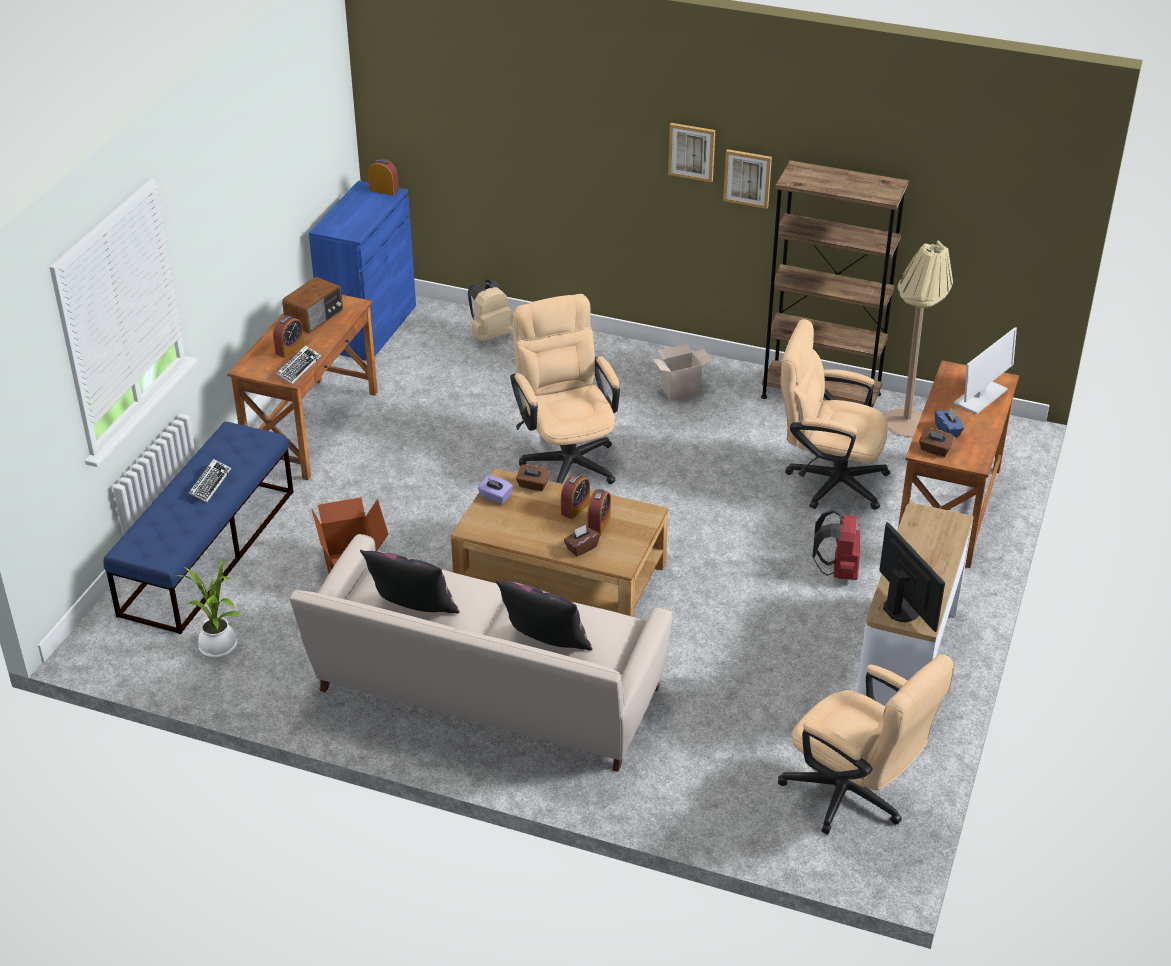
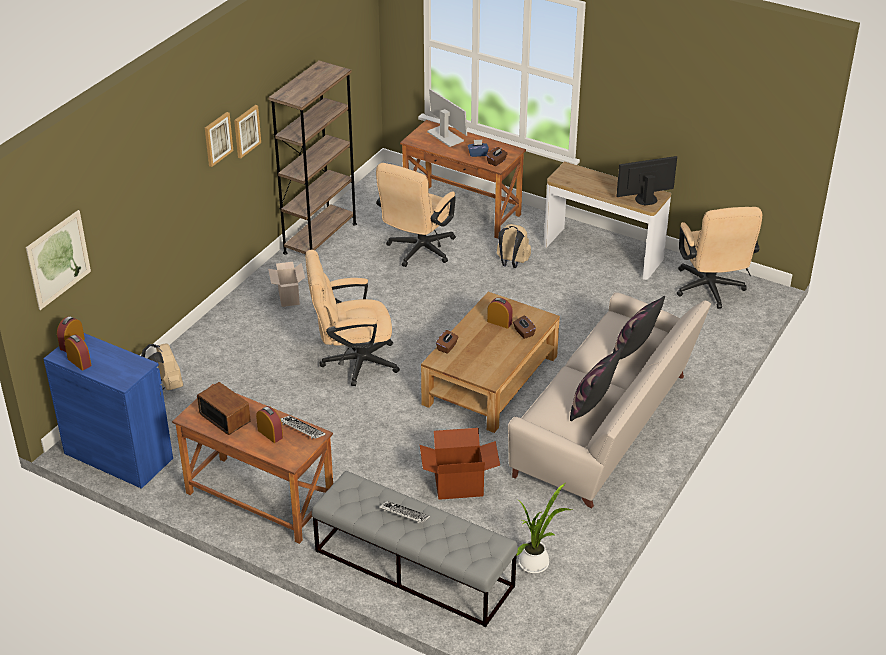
camera: 80 degrees left, 0 degrees up
blue bench [103,422,293,634] -> grey bench [312,471,518,627]
purple tissue box [478,475,513,504] -> none
alarm clock [561,474,590,519] -> alarm clock moved to [65,334,92,371]
beige office chair [778,655,954,834] -> beige office chair turned 120 degrees clockwise [677,207,762,309]
red backpack [812,510,860,580] -> beige backpack [497,224,531,268]
beige floor lamp [884,241,954,437] -> none
none -> picture [26,210,91,310]

